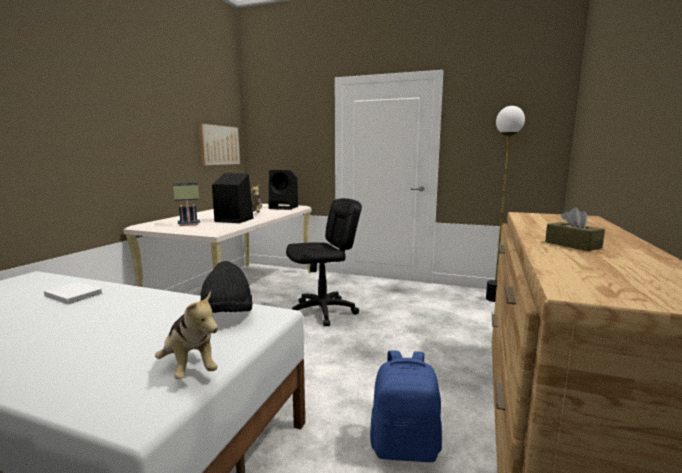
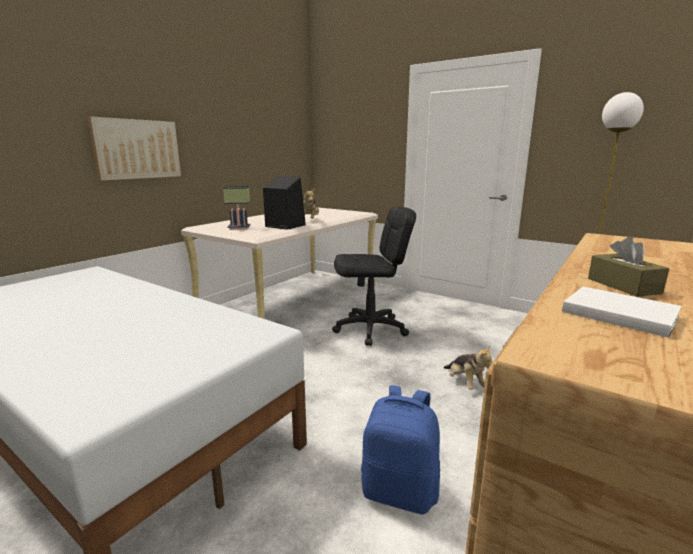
camera: 15 degrees right, 5 degrees up
white book [44,282,103,304] -> white book moved to [562,287,682,338]
plush toy [155,291,218,379] -> plush toy moved to [443,346,493,390]
picture [199,124,240,166] -> picture moved to [88,116,181,181]
black hat [201,261,252,313] -> none
black speaker [269,170,298,210] -> none

